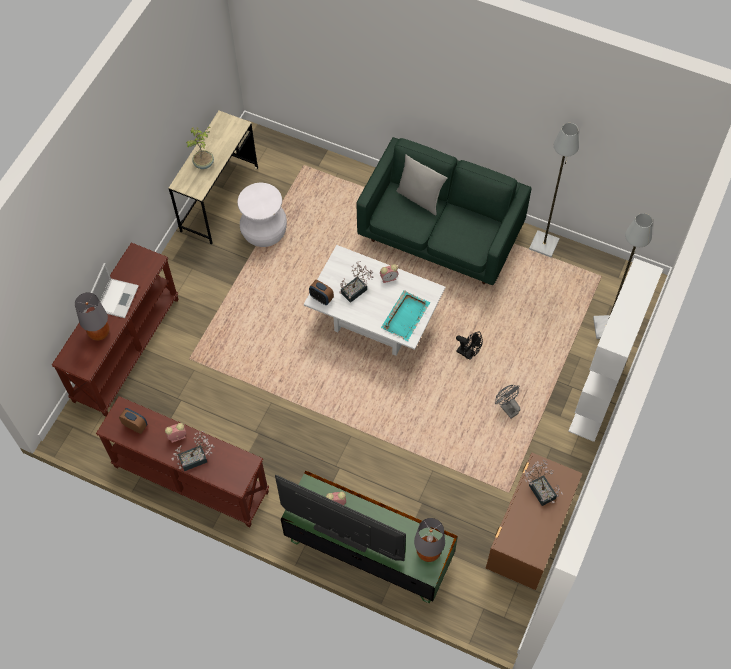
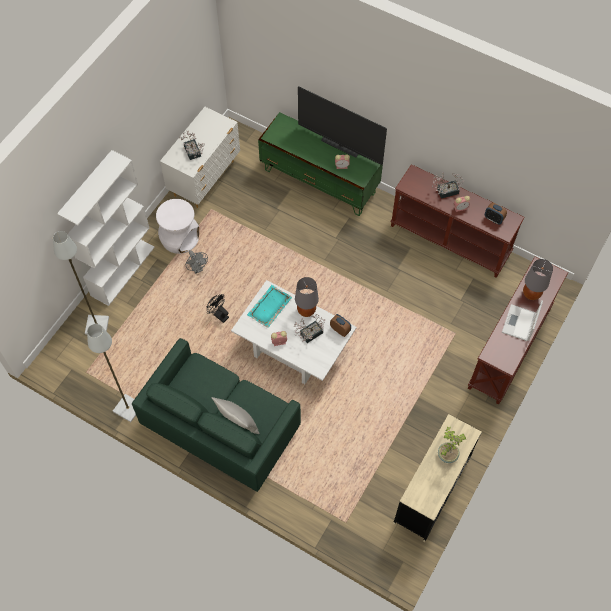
camera: 175 degrees left, 0 degrees up
white stool [237,183,287,247] -> white stool moved to [156,199,199,254]
grey table lamp [414,518,445,562] -> grey table lamp moved to [295,277,319,317]
brown dresser [486,452,583,590] -> white dresser [160,107,240,208]

